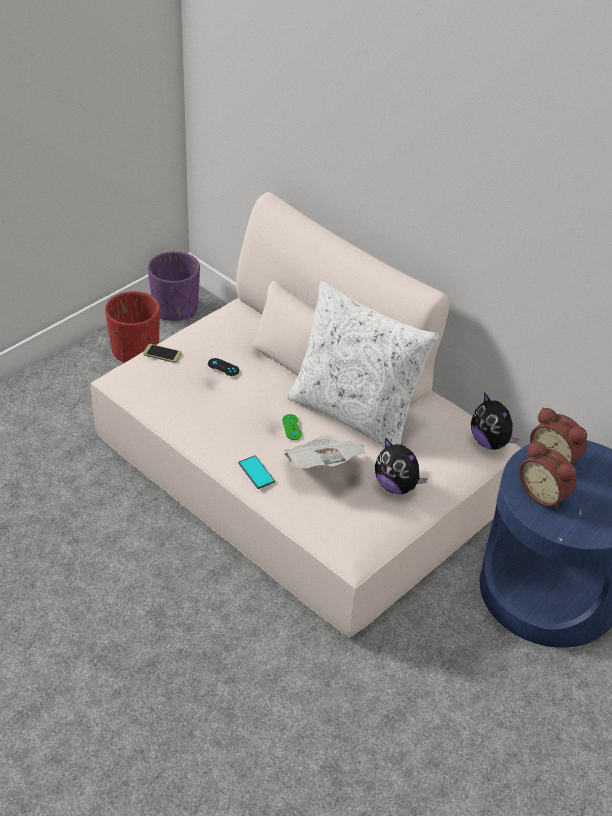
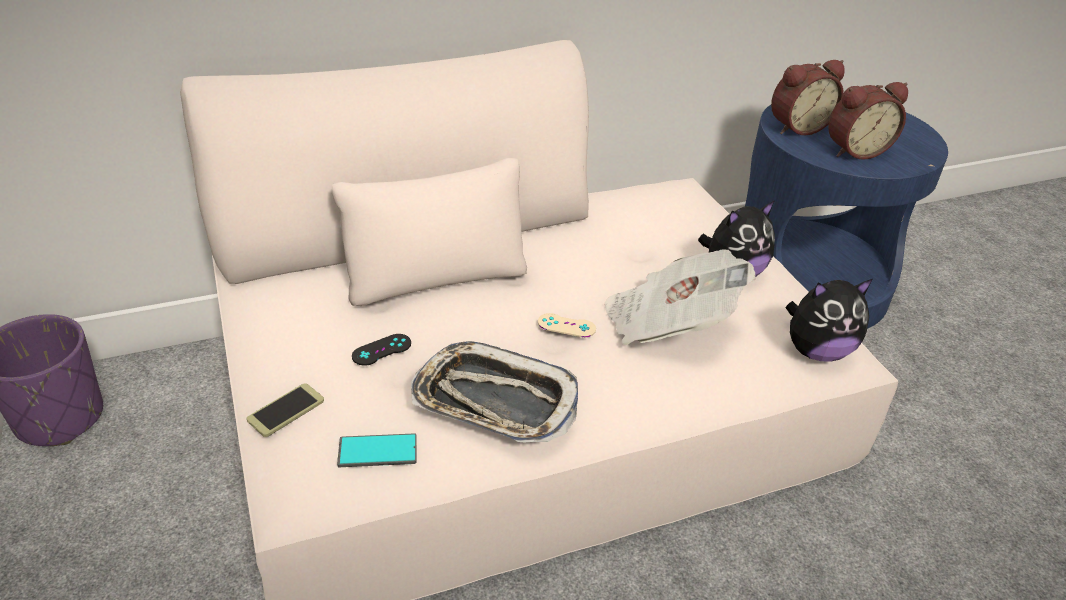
camera: 65 degrees left, 5 degrees down
red planter [105,291,160,363] -> none
phone [239,455,275,489] -> phone moved to [337,433,417,467]
green game controller [282,414,302,440] -> beige game controller [538,313,596,338]
white pillow [287,281,439,448] -> none
plush toy [471,392,519,450] -> plush toy moved to [785,279,873,362]
none -> tray [411,341,578,442]

